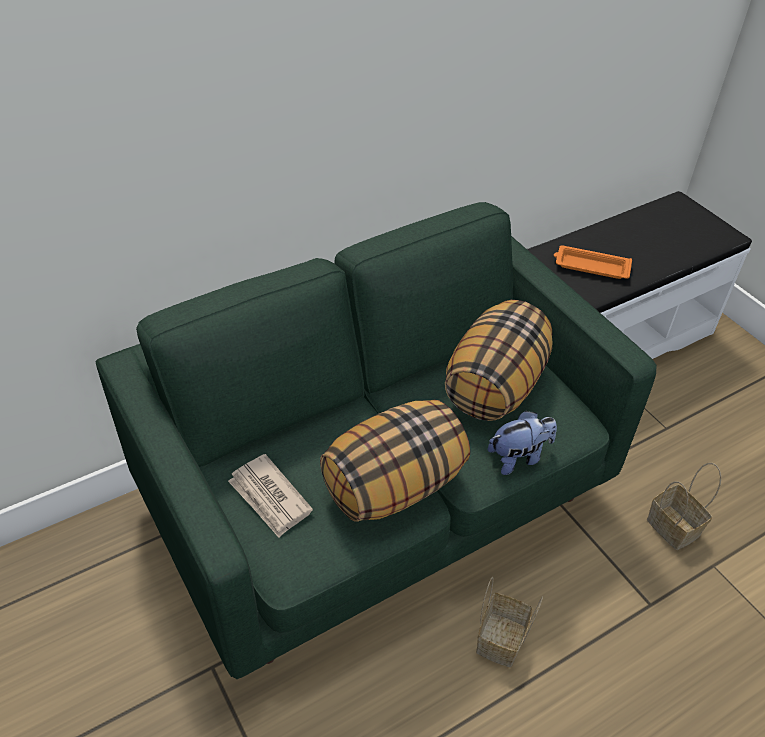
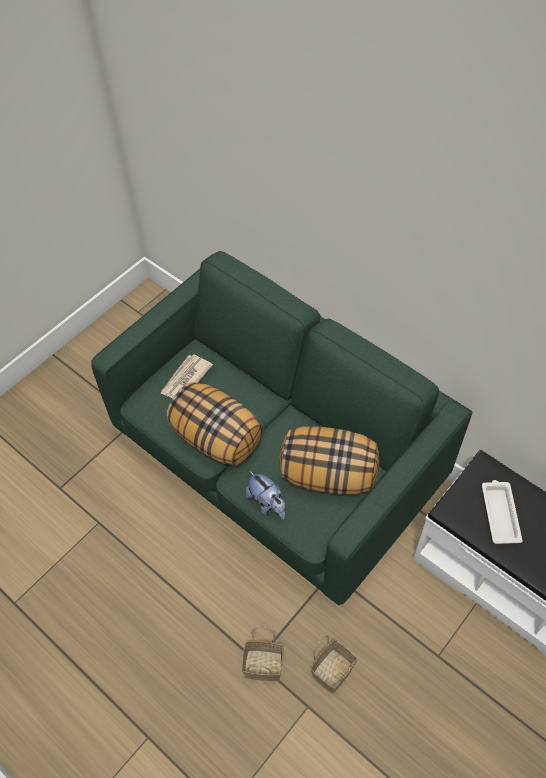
camera: 75 degrees right, 10 degrees up
basket [476,577,543,667] -> basket moved to [242,627,283,681]
orange tray [554,245,632,279] -> white tray [482,480,523,544]

